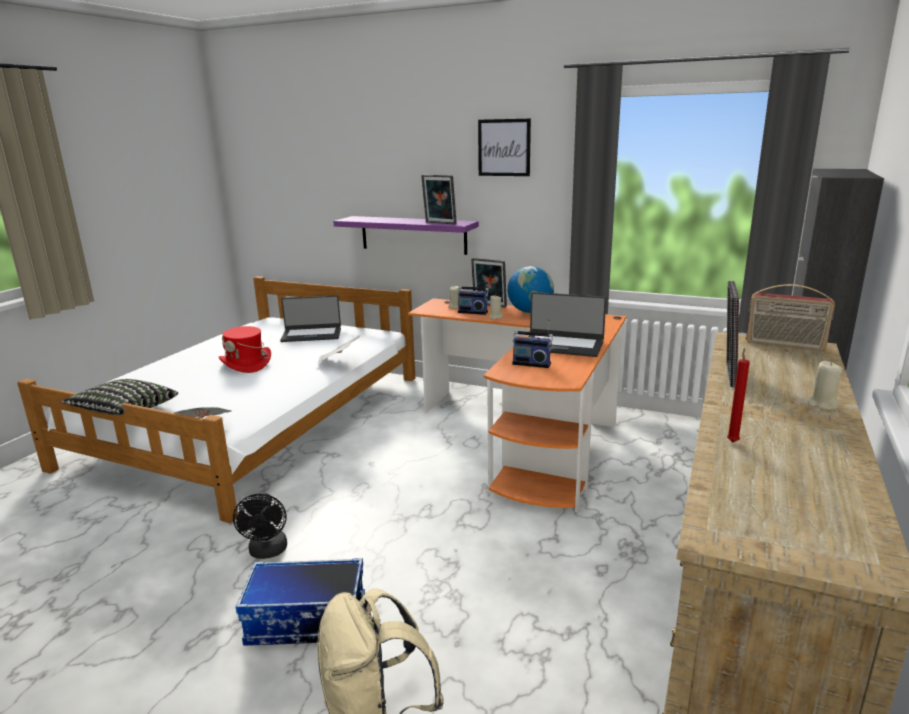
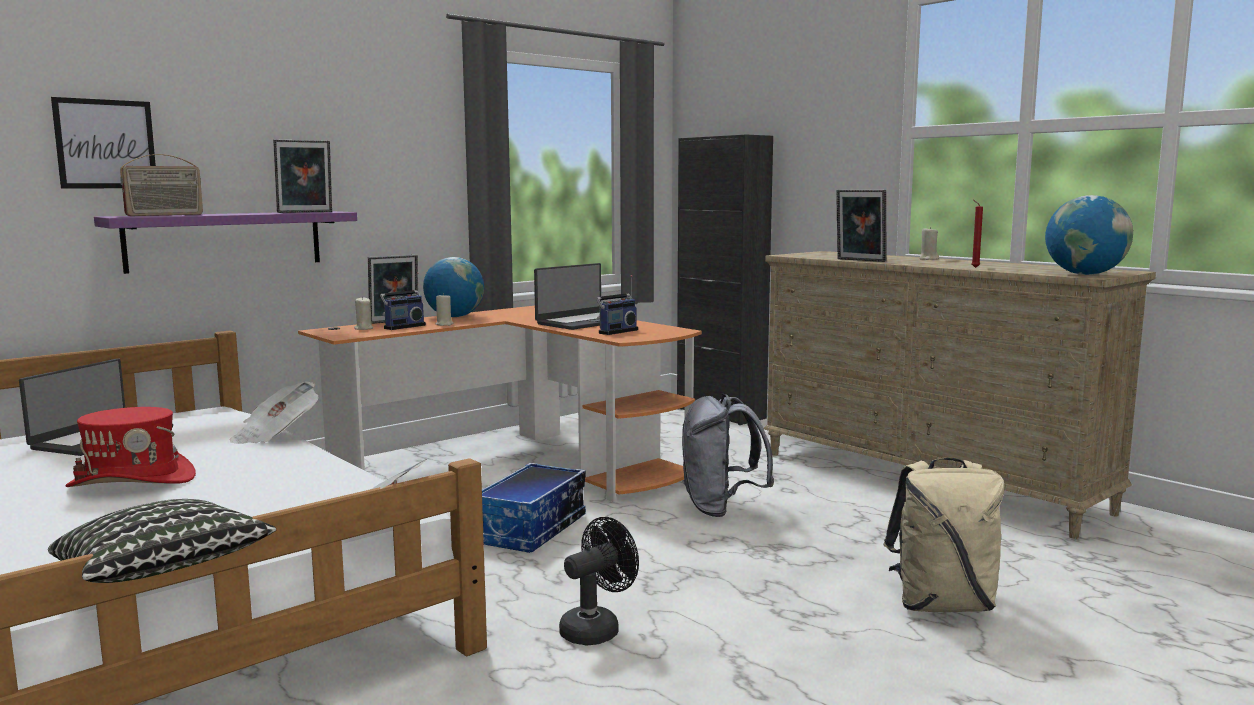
camera: 65 degrees left, 10 degrees down
black fan [233,493,287,559] -> black fan turned 60 degrees counterclockwise [559,517,639,646]
storage box [236,558,365,646] -> storage box moved to [482,463,586,553]
picture [478,119,531,176] -> picture moved to [51,97,156,189]
radio [746,284,835,351] -> radio moved to [120,154,203,216]
none -> grey backpack [682,394,774,517]
none -> globe [1045,195,1133,275]

